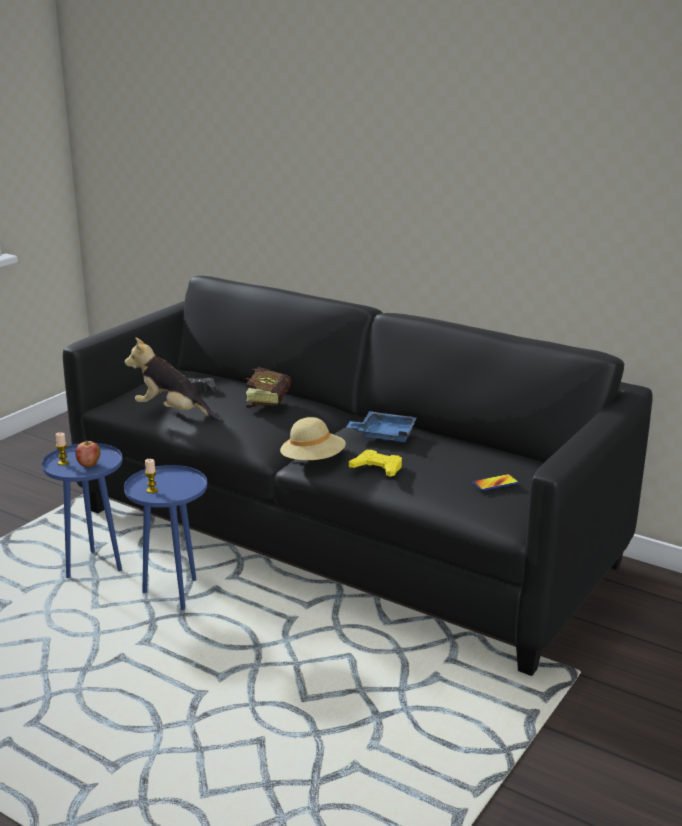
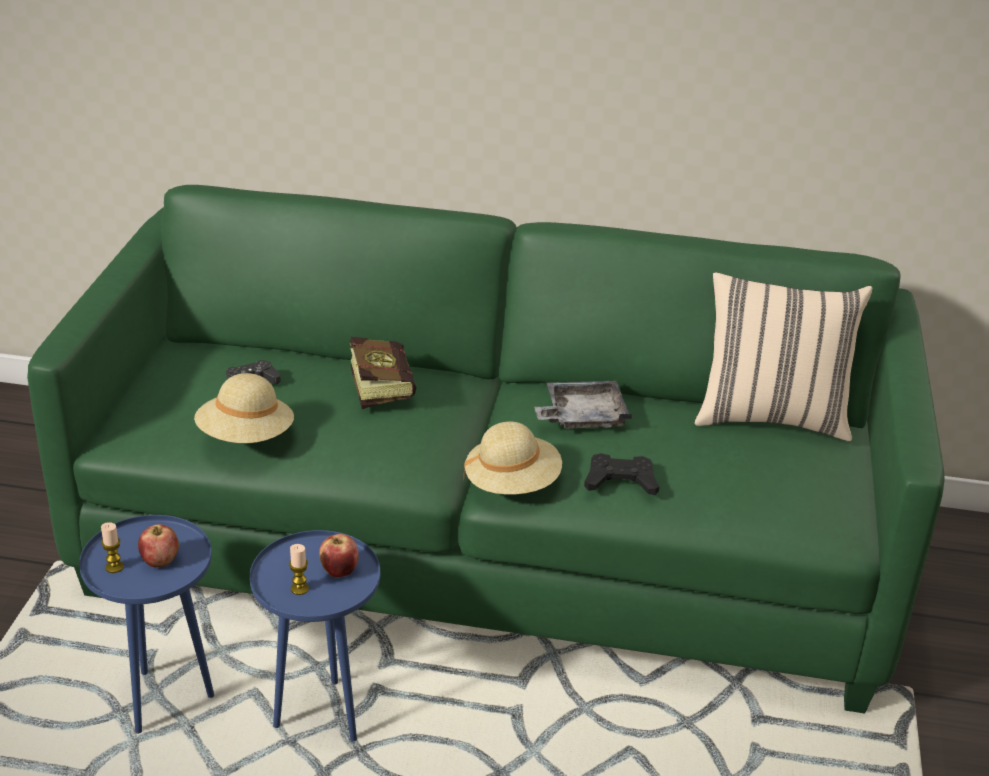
camera: 25 degrees left, 10 degrees up
black sofa [63,276,653,676] -> green sofa [27,185,945,713]
plush toy [125,338,221,420] -> beige hat [194,373,294,443]
blue tray [346,411,417,442] -> grey tray [534,381,632,429]
yellow game controller [349,450,402,477] -> black game controller [584,453,659,495]
phone [472,474,519,491] -> none
none -> apple [319,534,359,577]
none -> beige pillow [695,272,873,441]

